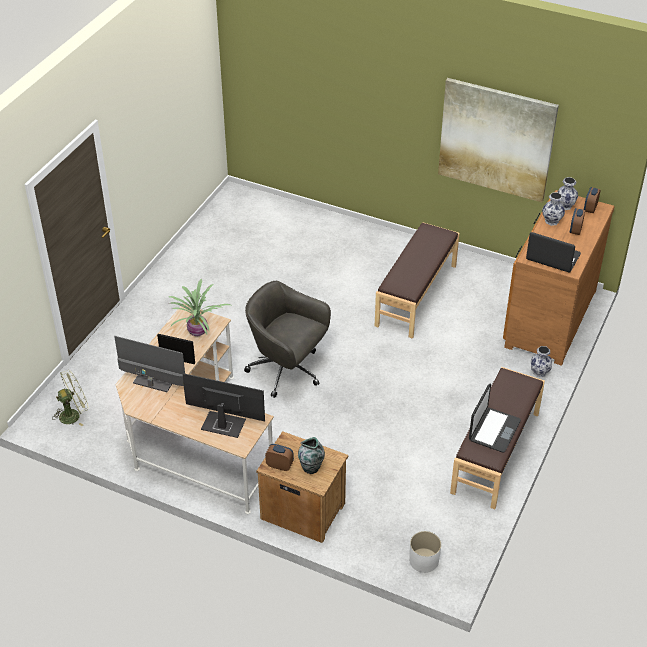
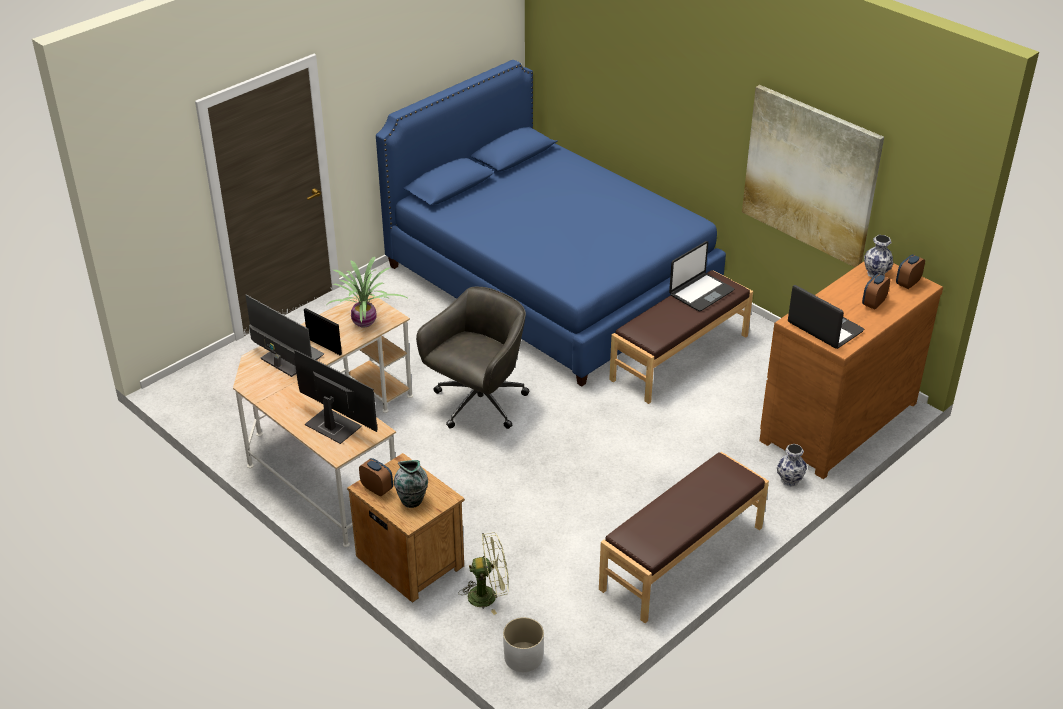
camera: 20 degrees right, 5 degrees down
green fan [53,370,89,426] -> green fan moved to [459,532,509,615]
grey office chair [244,281,331,398] -> grey office chair turned 75 degrees clockwise [416,287,529,429]
laptop [469,383,521,453] -> laptop moved to [669,241,734,311]
vase [542,192,565,226] -> none
none -> blue bed [376,60,726,387]

